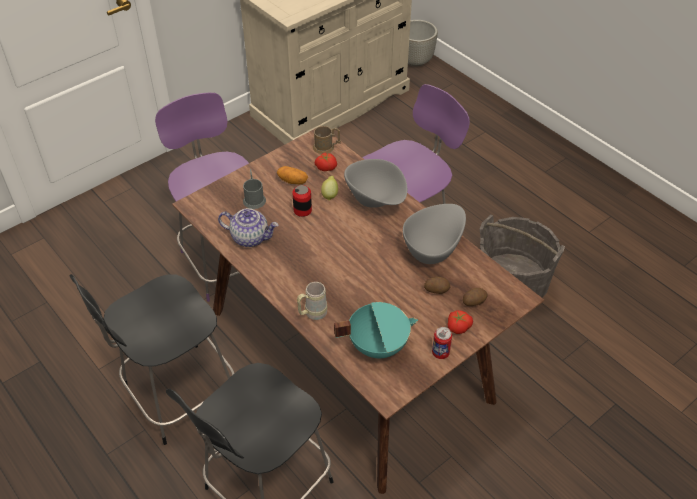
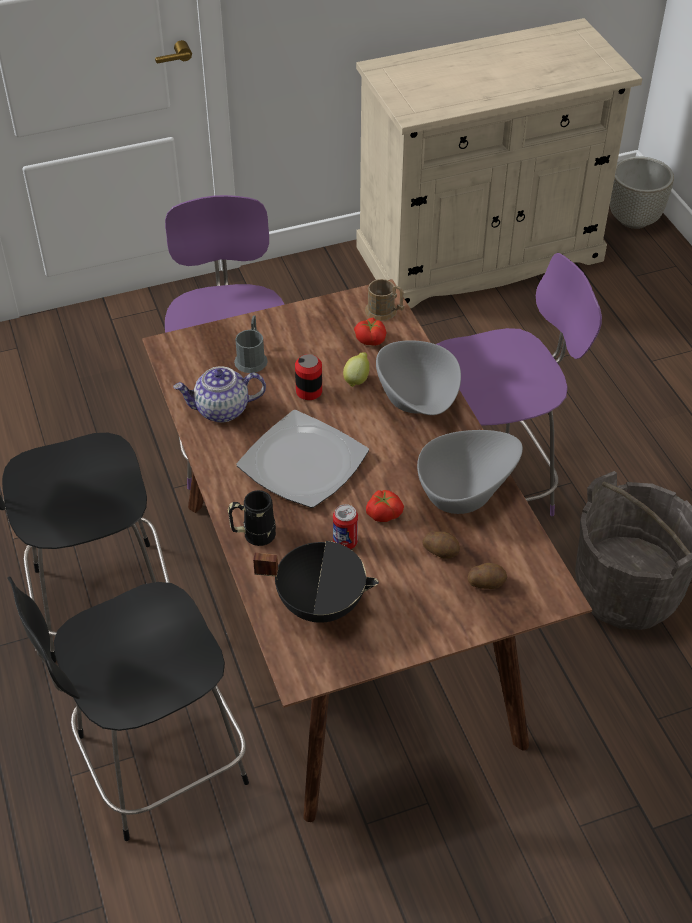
camera: 20 degrees right, 0 degrees up
teapot [218,208,279,247] -> teapot turned 135 degrees clockwise [174,366,266,422]
potato [277,166,308,184] -> none
beige mug [297,282,327,320] -> black mug [227,490,276,546]
turquoise cooking pot [334,302,418,358] -> black cooking pot [253,541,379,623]
can [432,327,452,359] -> can moved to [333,504,358,549]
tomato [448,310,473,334] -> tomato moved to [366,490,404,522]
none -> plate [236,410,369,508]

